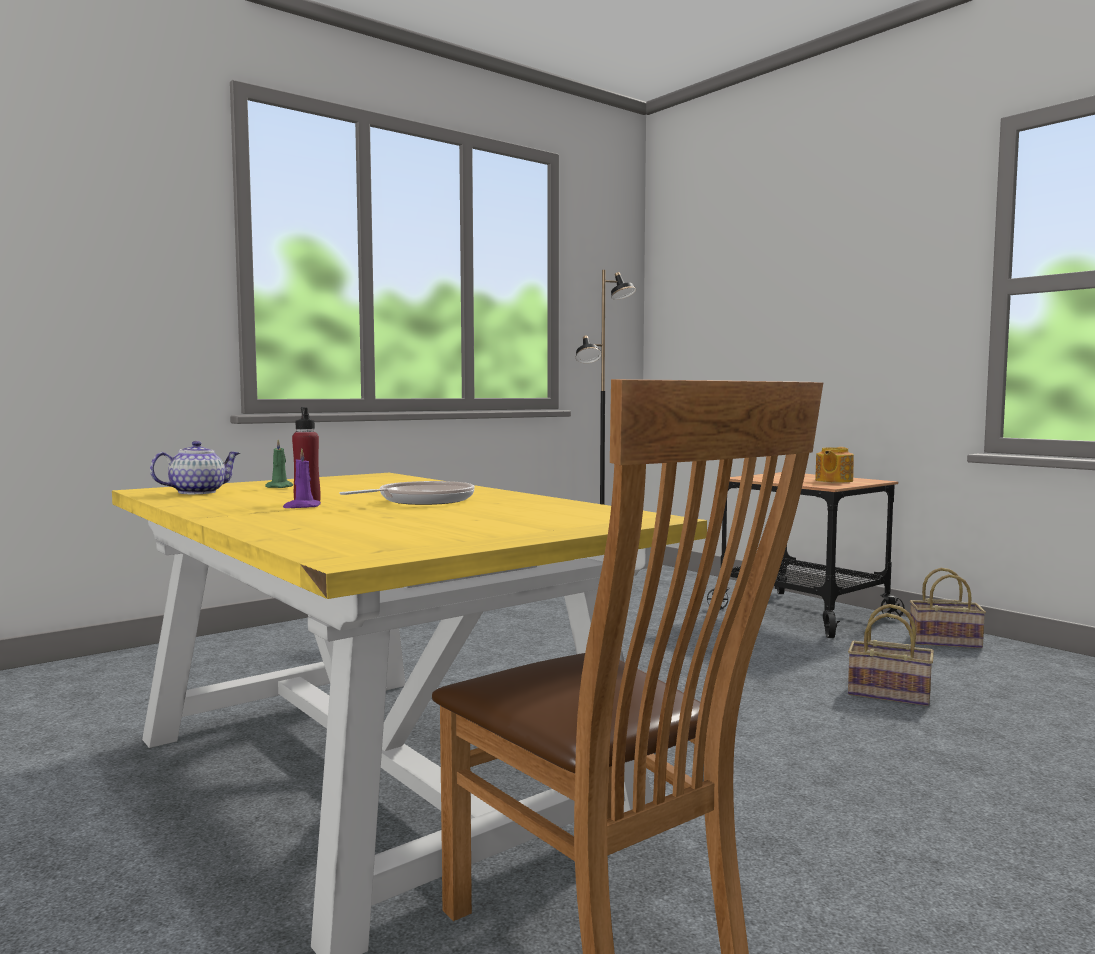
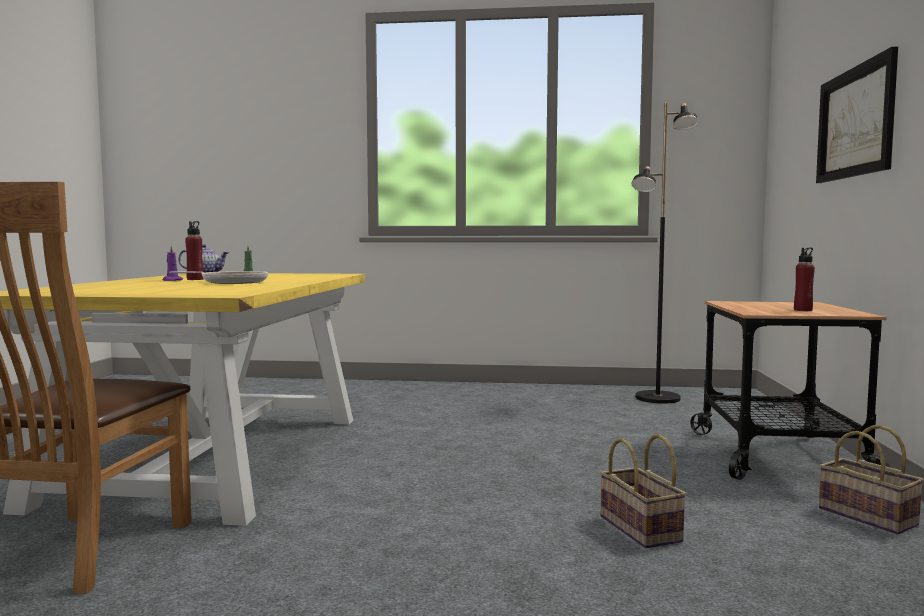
camera: 45 degrees right, 0 degrees up
teapot [815,447,854,483] -> red bottle [794,247,815,311]
none -> picture [816,47,898,183]

